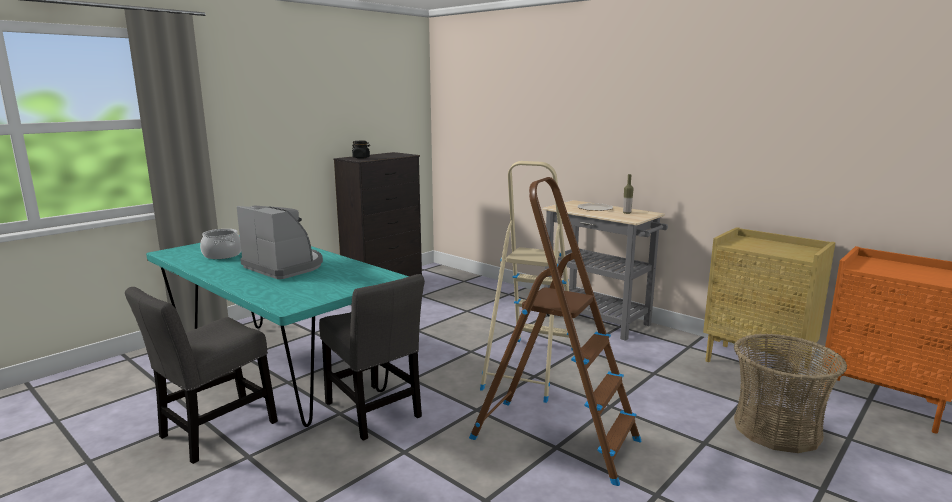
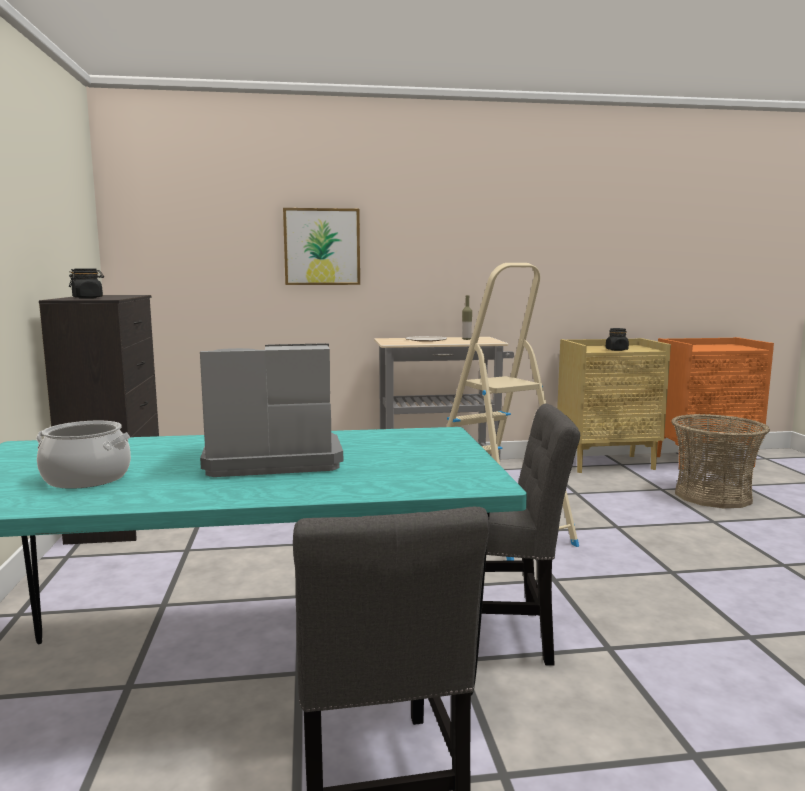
camera: 50 degrees left, 5 degrees down
brown step ladder [469,177,641,486] -> none
none -> picture [283,208,360,285]
none -> black jar [606,328,629,351]

